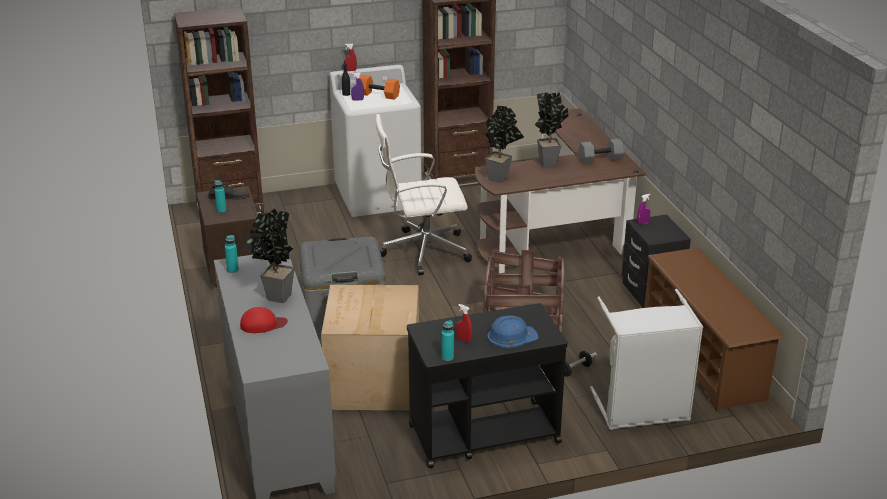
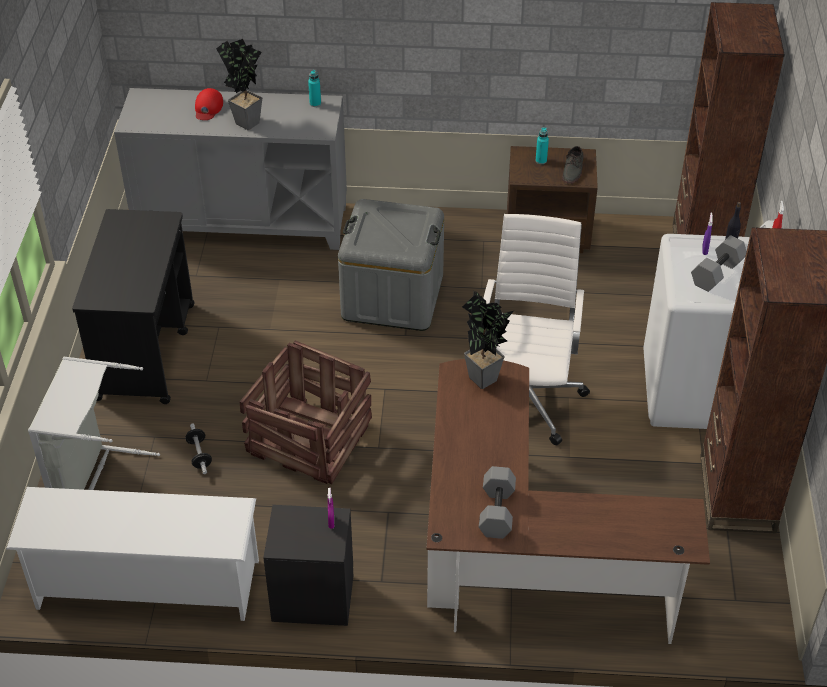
camera: 110 degrees right, 15 degrees up
cardboard box [321,285,419,410] -> none
orange dumbbell [359,75,400,100] -> grey dumbbell [691,235,747,292]
turquoise bottle [441,320,454,361] -> none
red spray bottle [456,304,472,342] -> none
blue hard hat [487,315,539,348] -> none
potted plant [535,92,568,167] -> none
brown shoe rack [644,247,785,412] -> white shoe rack [6,487,259,621]

